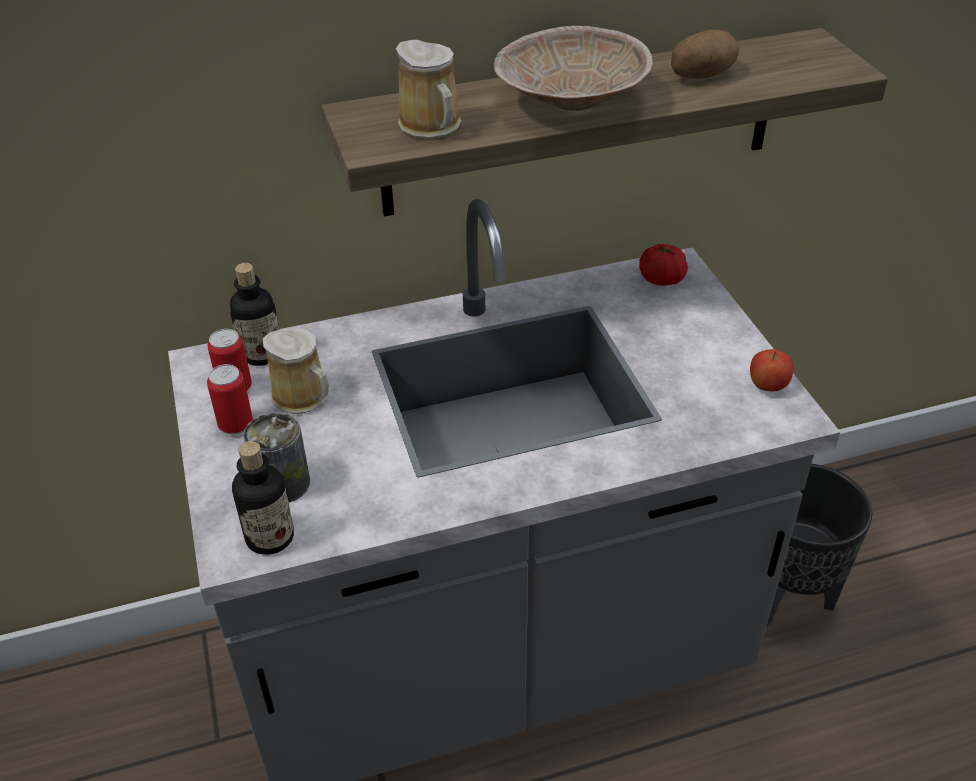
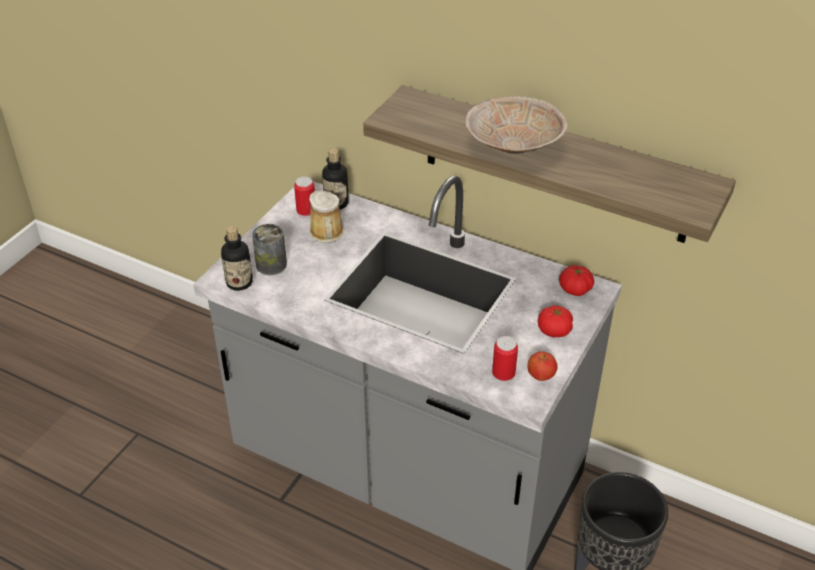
camera: 45 degrees right, 0 degrees up
can [207,364,253,437] -> can moved to [492,336,518,383]
mug [396,40,462,139] -> none
potato [671,30,739,79] -> none
none -> tomato [538,305,573,338]

